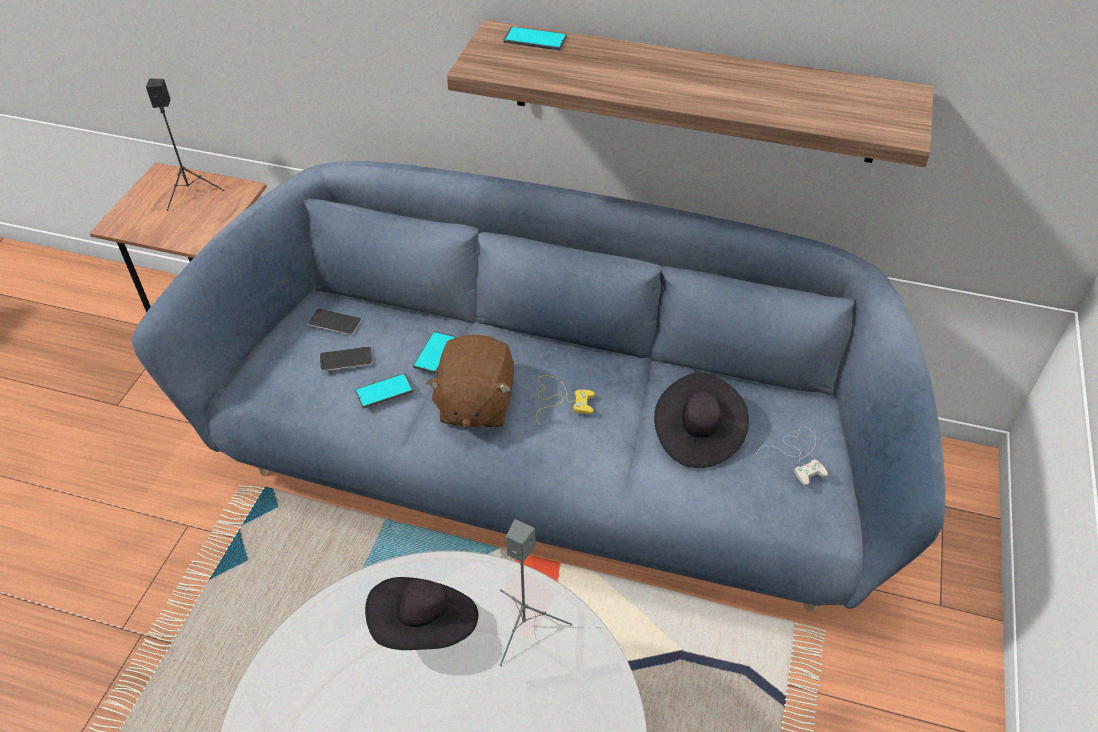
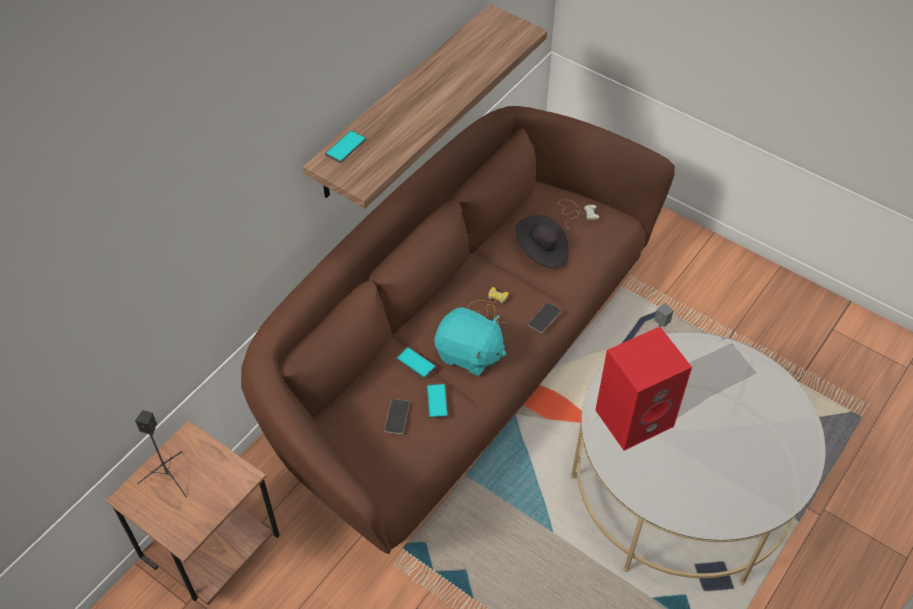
camera: 70 degrees left, 5 degrees up
blue sofa [131,161,945,612] -> brown sofa [241,106,675,554]
phone [307,309,362,335] -> phone moved to [528,303,562,333]
black hat [365,577,478,650] -> red speaker [596,327,692,451]
brown plush toy [426,335,514,428] -> turquoise plush toy [434,307,506,376]

